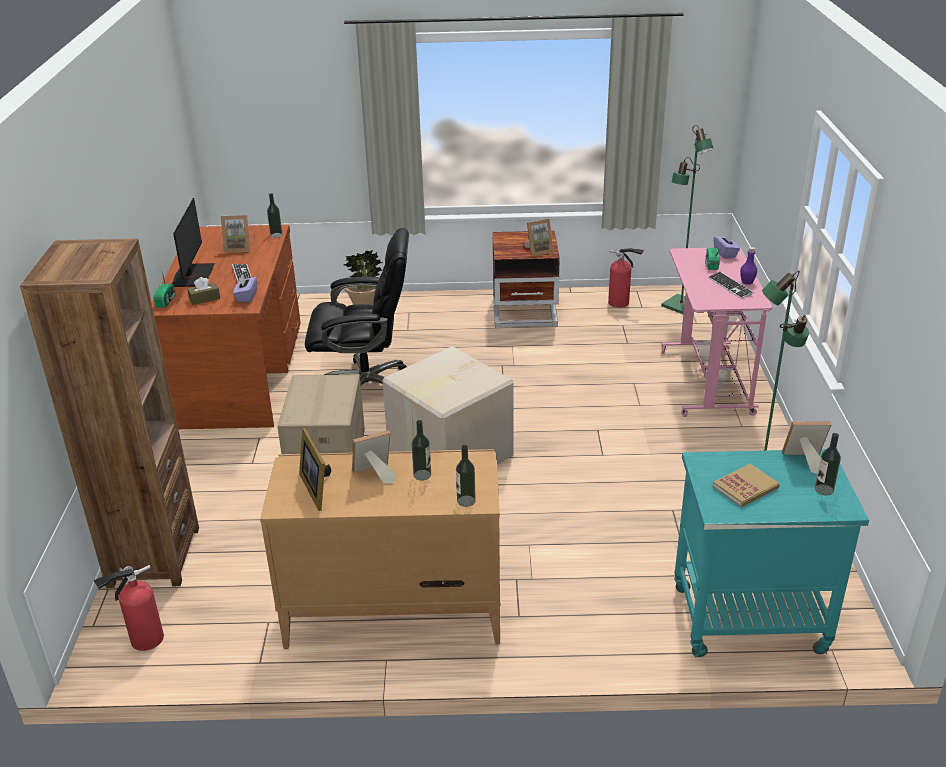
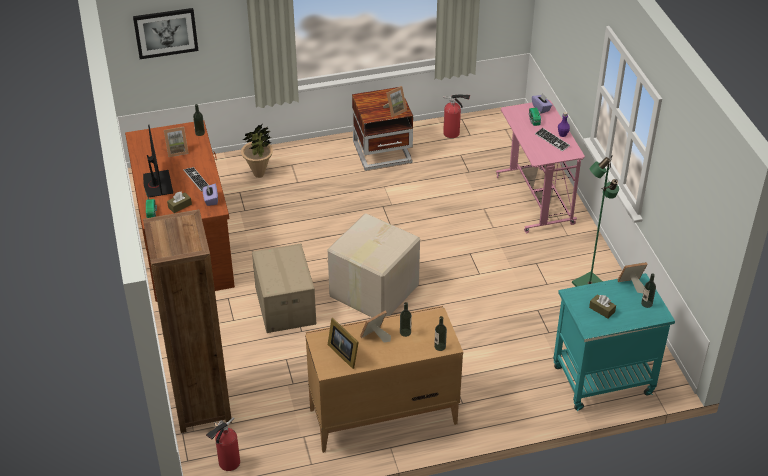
camera: 15 degrees left, 10 degrees up
black office chair [305,228,409,386] -> none
green floor lamp [661,125,713,314] -> none
book [713,464,780,507] -> brown tissue box [589,295,616,318]
none -> picture [133,8,198,59]

